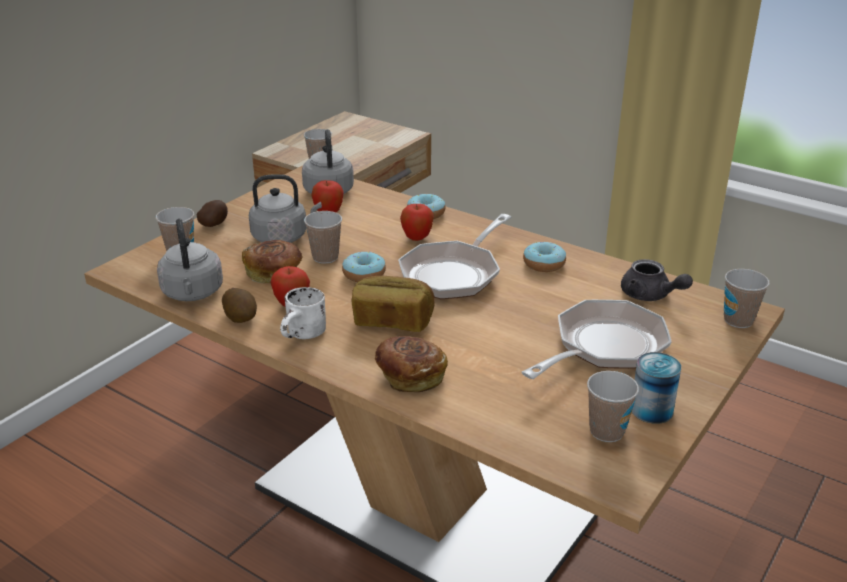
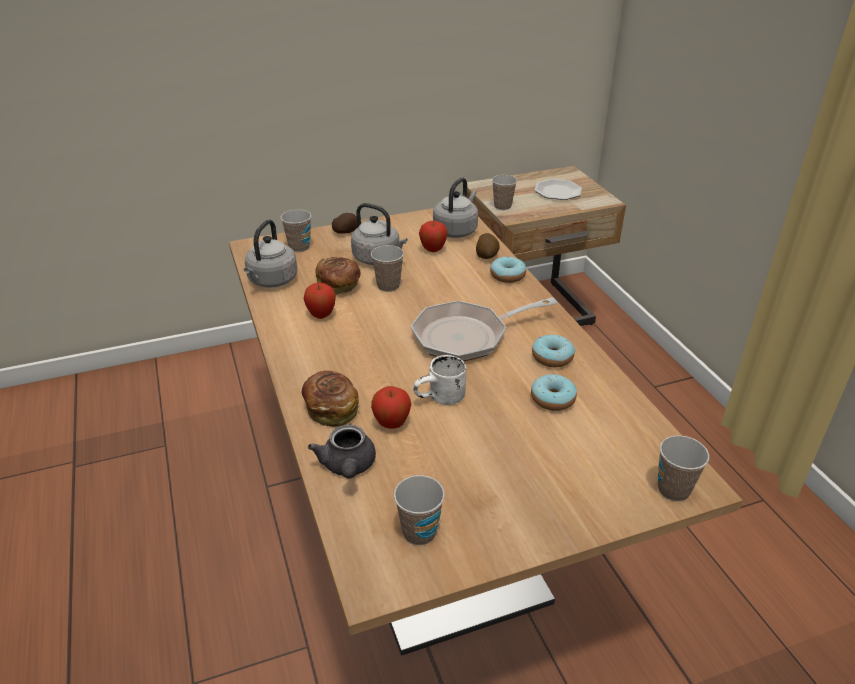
camera: 35 degrees right, 5 degrees up
potato [222,288,257,323] -> potato moved to [476,233,500,259]
white mug [280,287,326,339] -> white mug moved to [413,355,466,405]
donut [342,252,386,282] -> donut moved to [531,374,577,411]
bread [352,276,435,332] -> none
apple [400,204,434,241] -> apple moved to [371,386,411,429]
frying pan [522,300,672,379] -> none
grey teapot [621,259,693,301] -> grey teapot moved to [308,425,376,479]
can [632,352,681,424] -> none
none -> plate [534,179,582,200]

